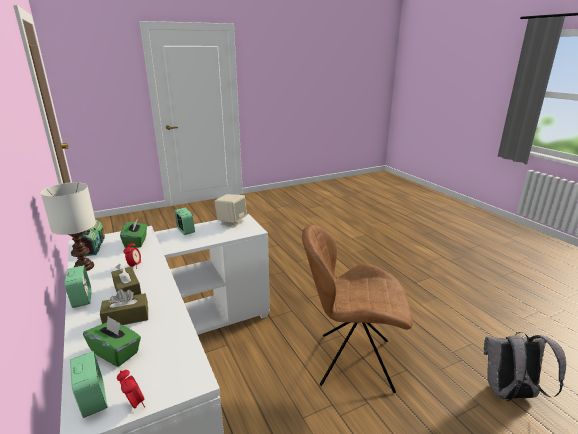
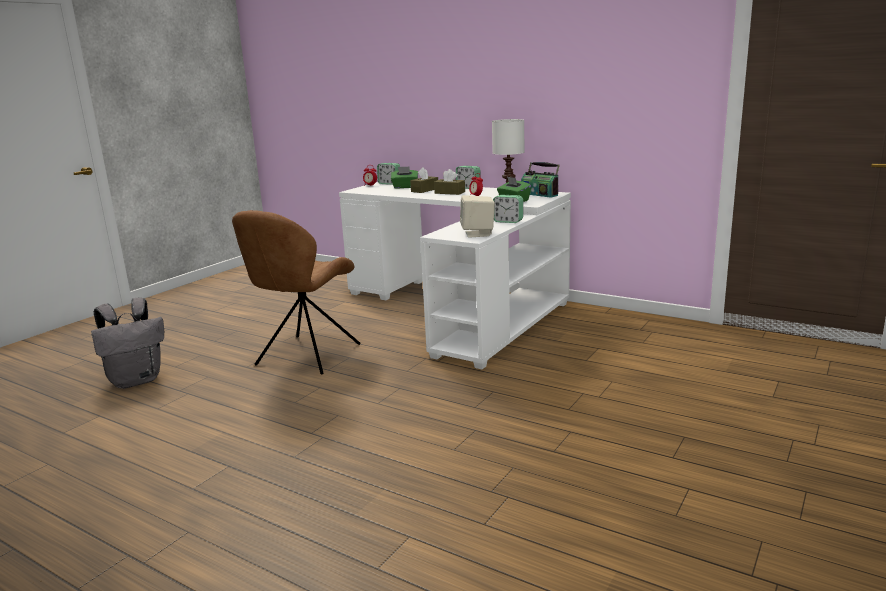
camera: 150 degrees right, 5 degrees down
brown chair [302,225,413,393] -> brown chair turned 135 degrees clockwise [232,210,360,375]

